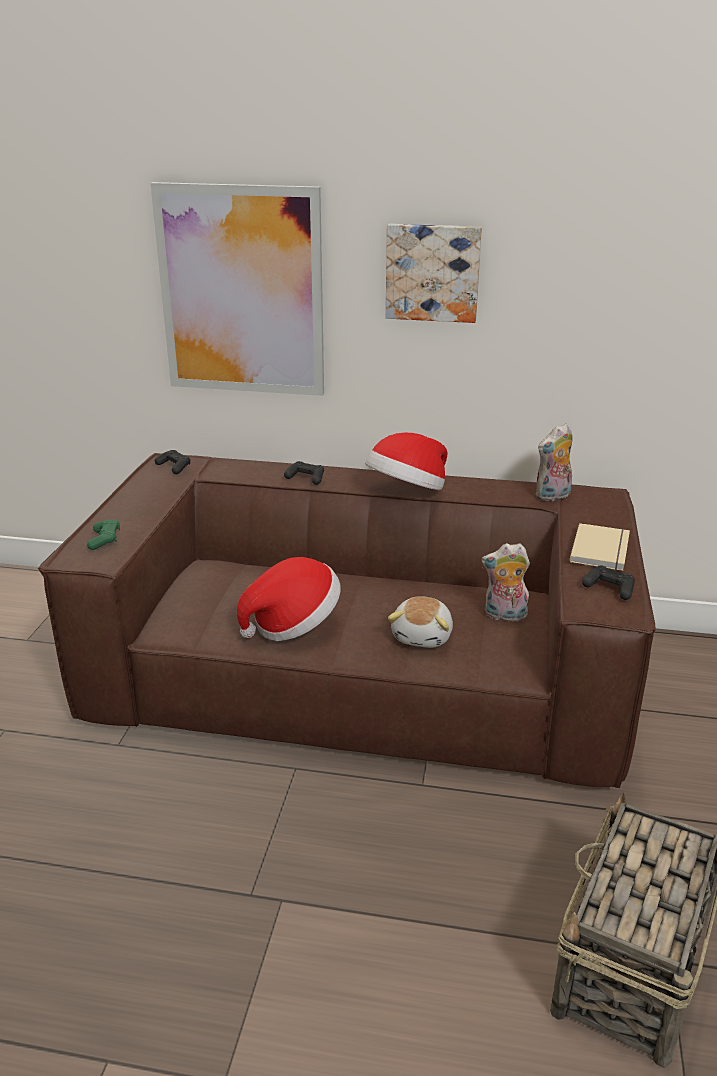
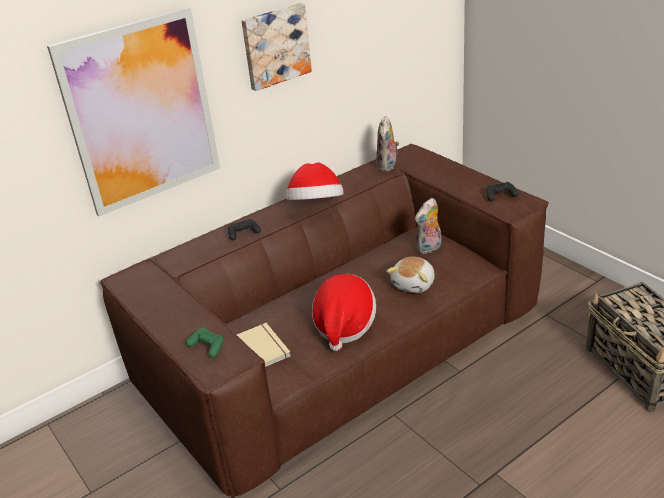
camera: 45 degrees left, 5 degrees up
black game controller [155,450,190,474] -> none
plush toy [388,596,453,648] -> plush toy turned 60 degrees clockwise [386,257,435,293]
beige book [570,523,630,571] -> beige book moved to [237,323,291,367]

